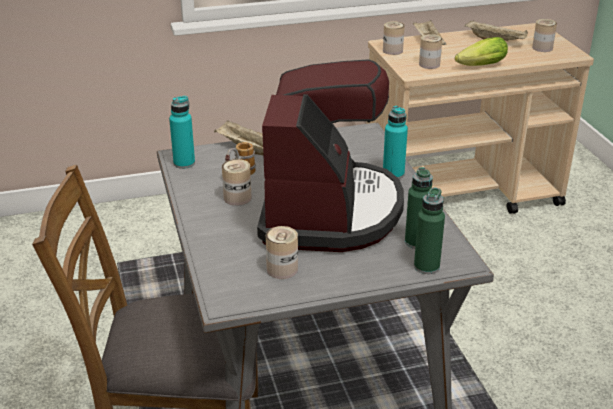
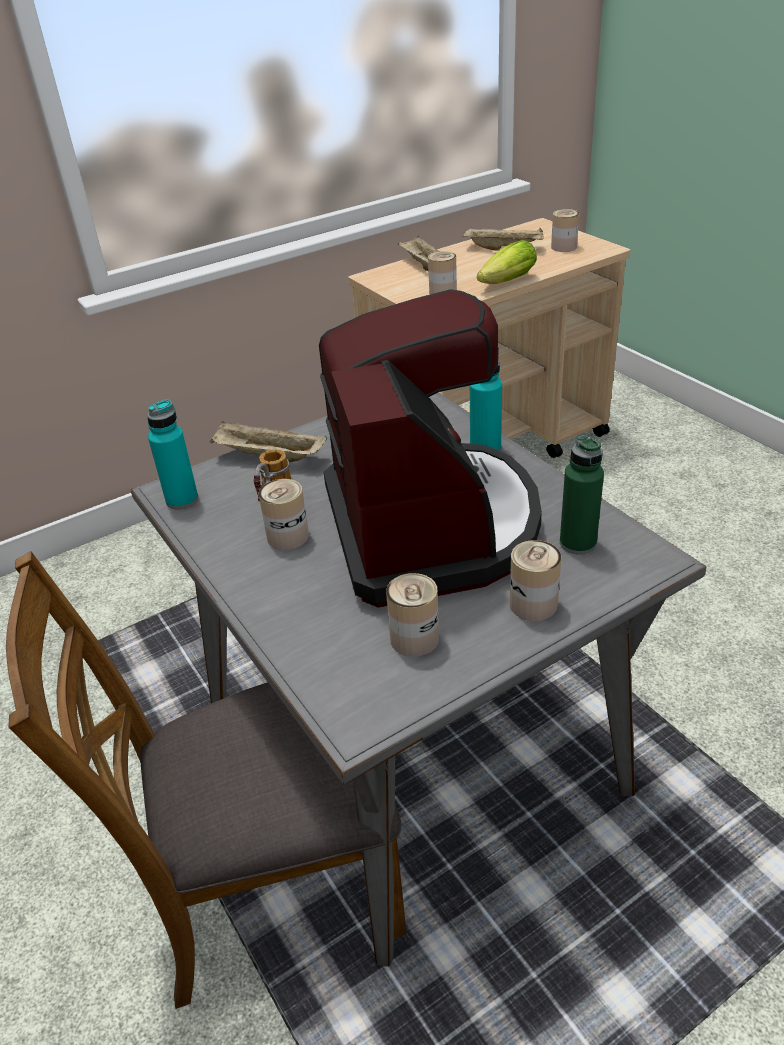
camera: 15 degrees left, 5 degrees up
can [383,21,405,55] -> can moved to [510,540,561,621]
green bottle [414,187,445,274] -> none

